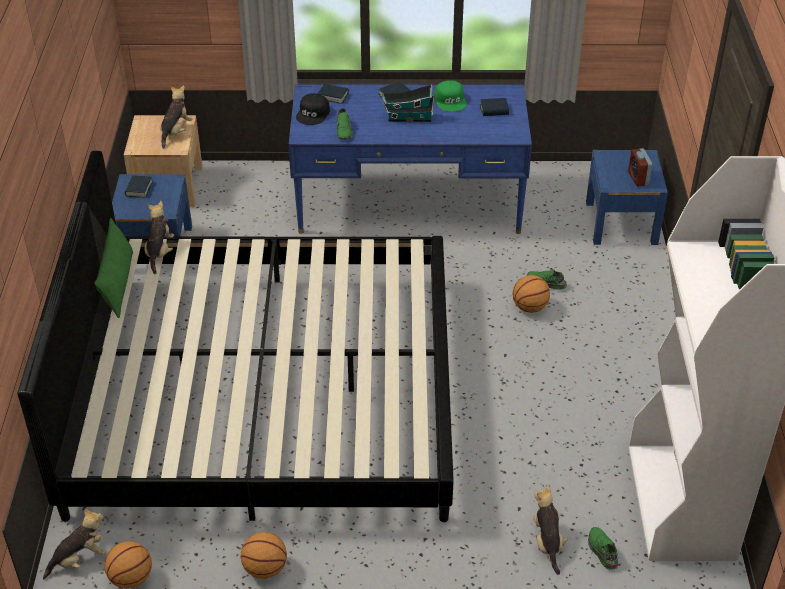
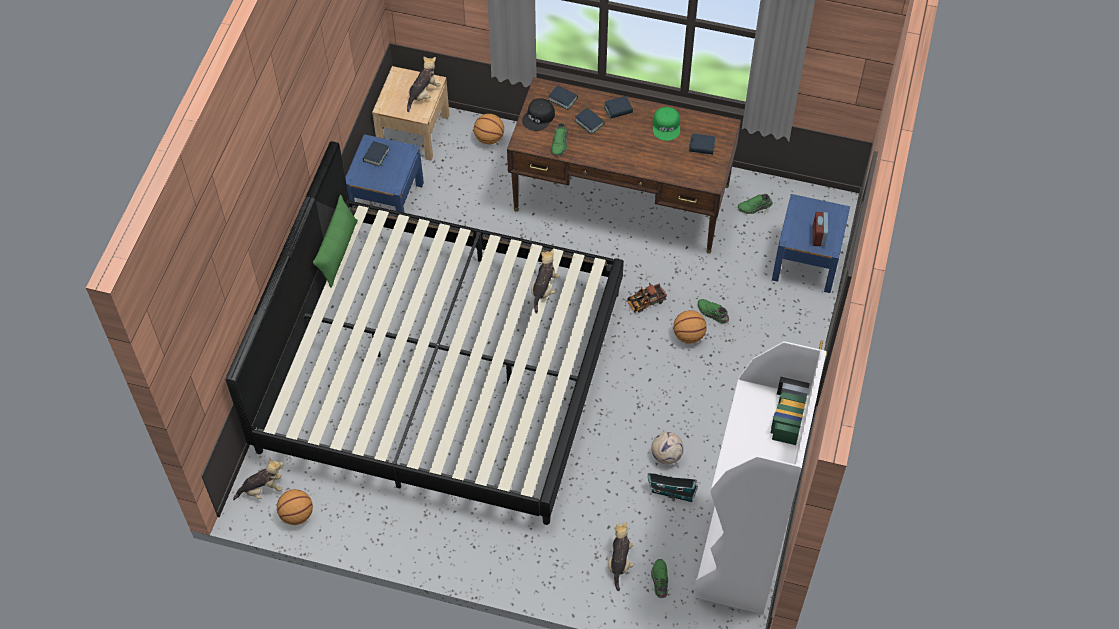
camera: 15 degrees right, 15 degrees up
plush toy [144,201,174,274] -> plush toy moved to [531,249,559,314]
basketball [240,532,287,579] -> basketball moved to [474,114,504,144]
blue desk [288,84,532,234] -> brown desk [507,77,741,254]
toy house [382,84,435,122] -> toy house moved to [647,473,698,502]
none -> book [575,108,605,134]
none -> toy truck [626,282,667,313]
none -> football [651,432,684,465]
none -> green shoe [738,194,773,214]

